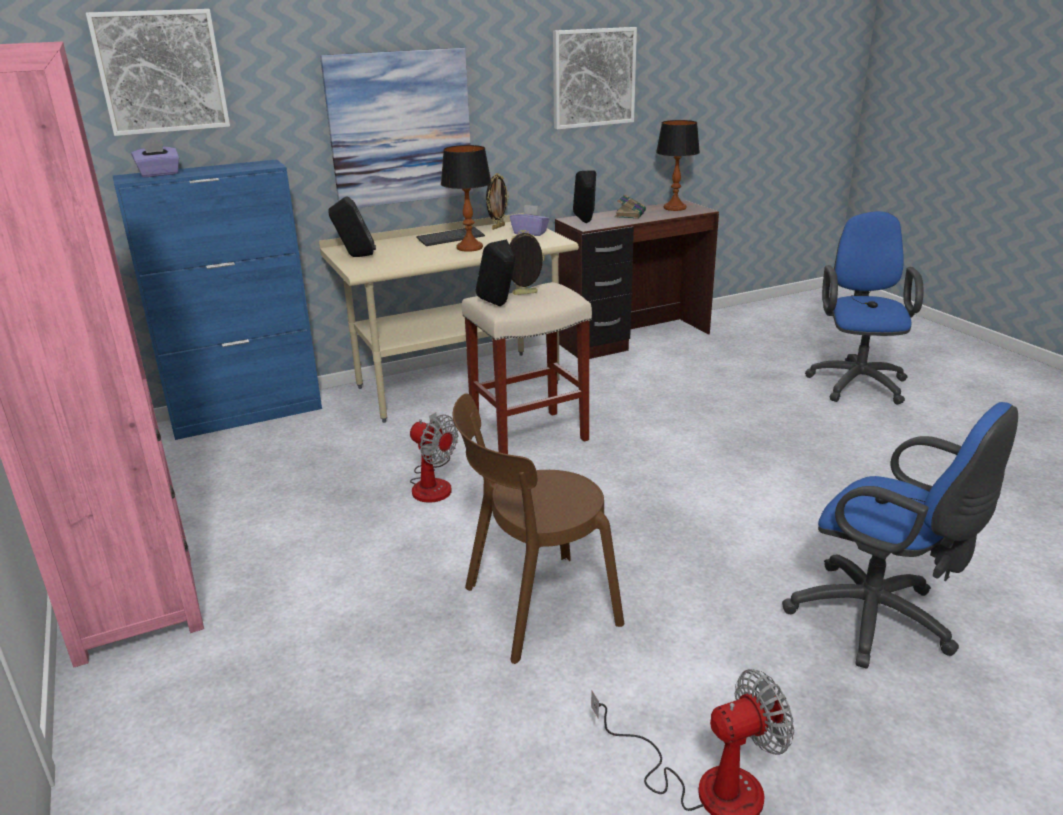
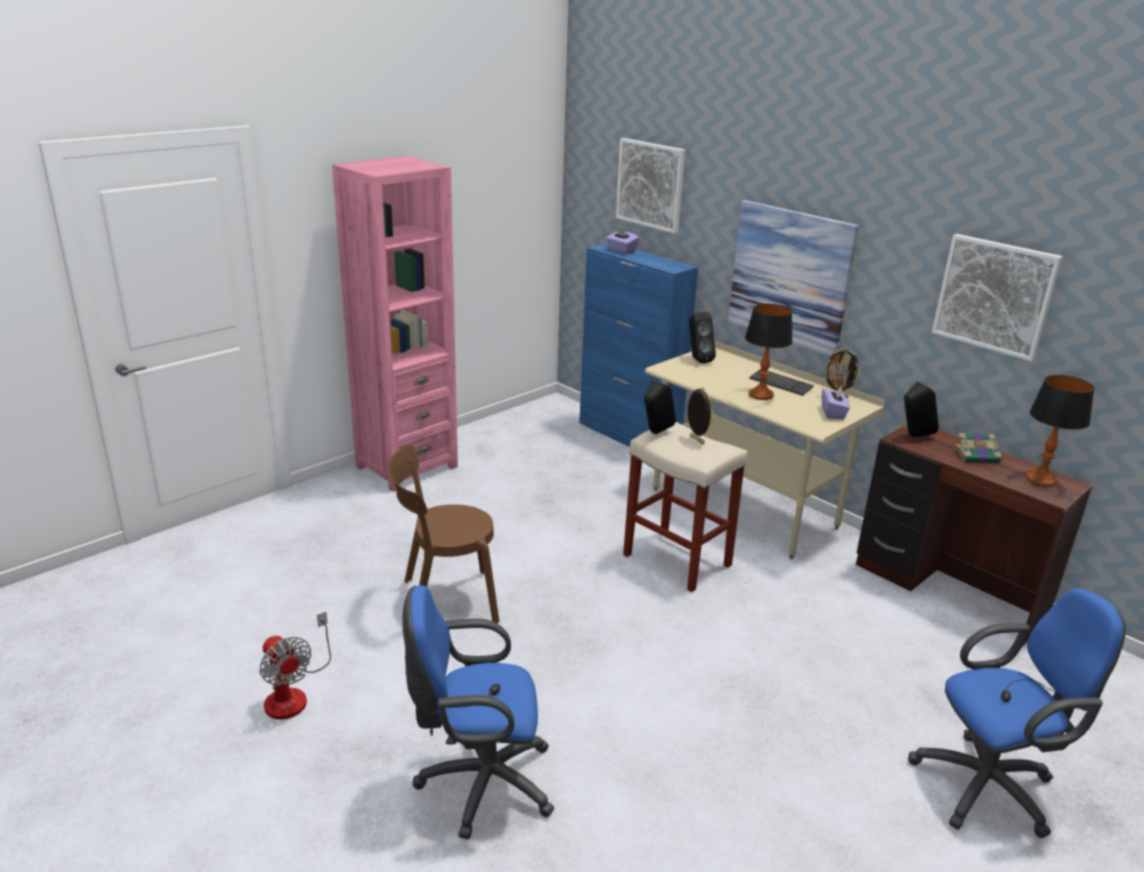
camera: 70 degrees right, 0 degrees up
fan [410,413,458,503] -> none
brown chair [453,393,624,664] -> brown chair turned 60 degrees counterclockwise [388,444,499,623]
blue office chair [782,402,1018,668] -> blue office chair turned 60 degrees clockwise [402,585,554,839]

